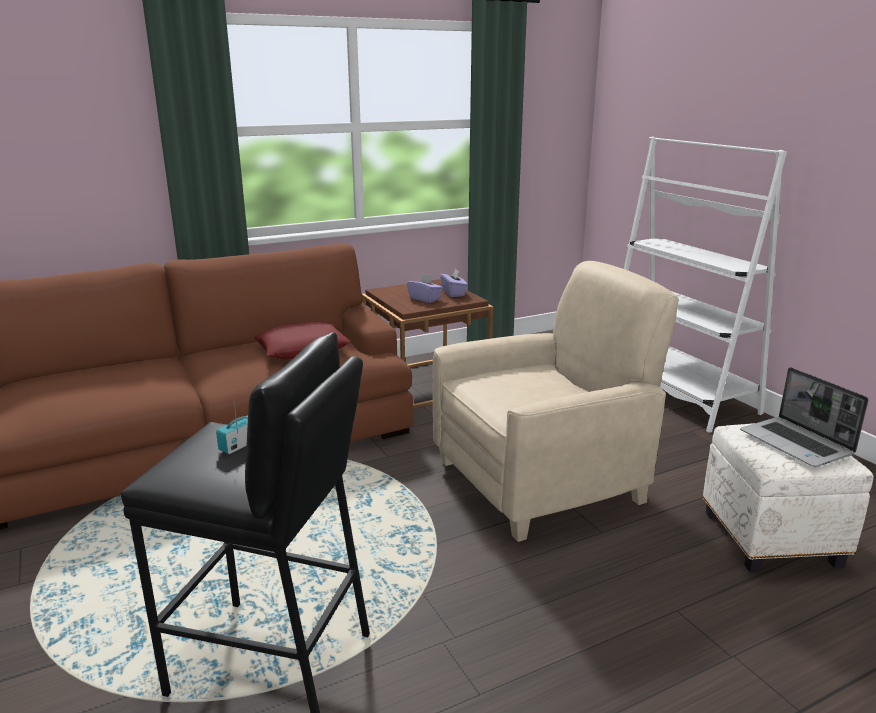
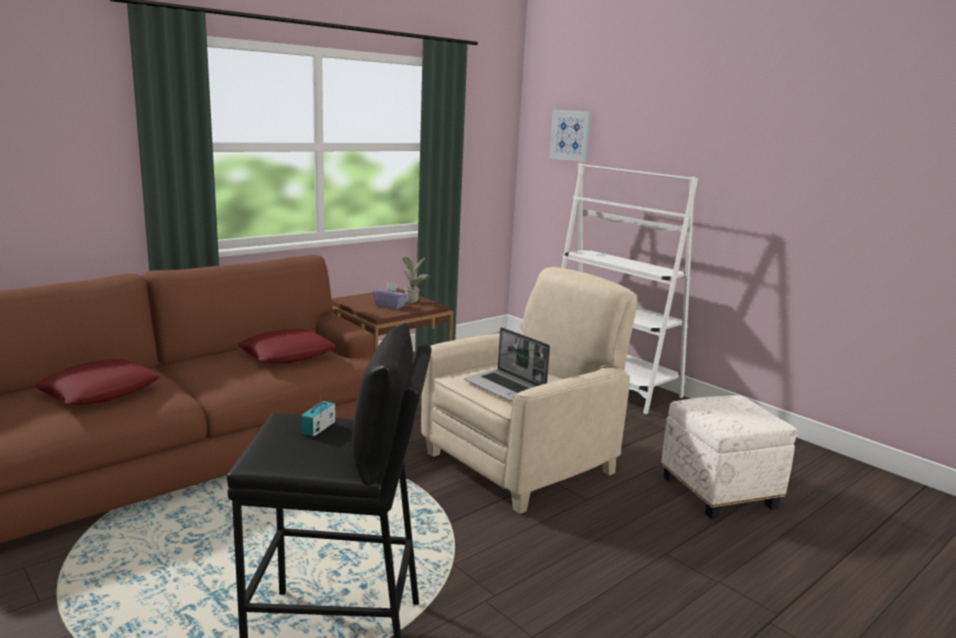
camera: 15 degrees left, 5 degrees down
purple tissue box [440,268,468,297] -> potted plant [401,257,430,303]
laptop [740,367,869,467] -> laptop moved to [464,327,550,401]
none -> red pillow [34,359,161,405]
none -> picture [549,110,592,162]

